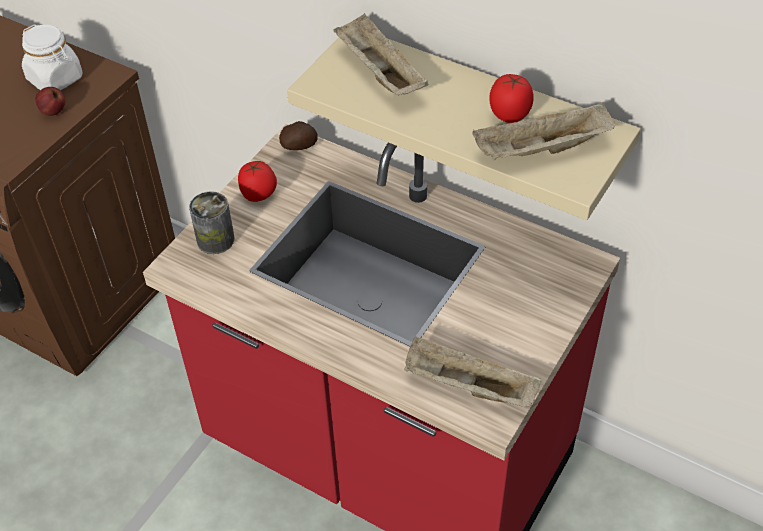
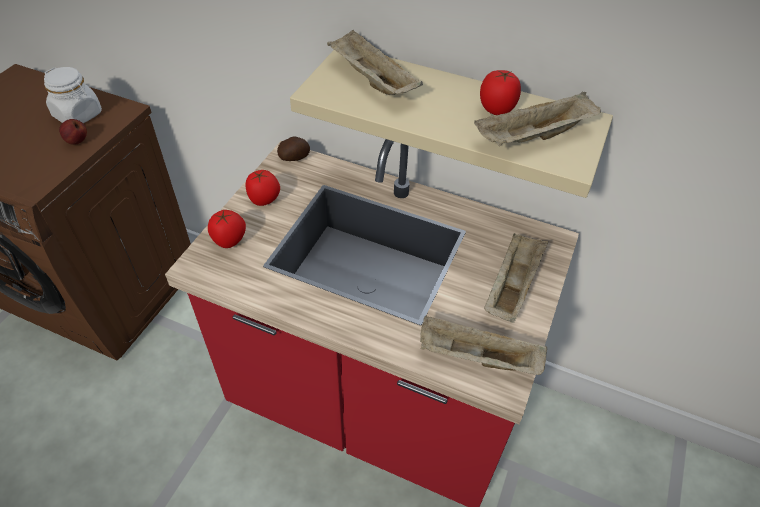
camera: 10 degrees left, 0 degrees up
can [189,191,234,254] -> tomato [208,210,246,248]
none -> beige tray [484,233,548,323]

